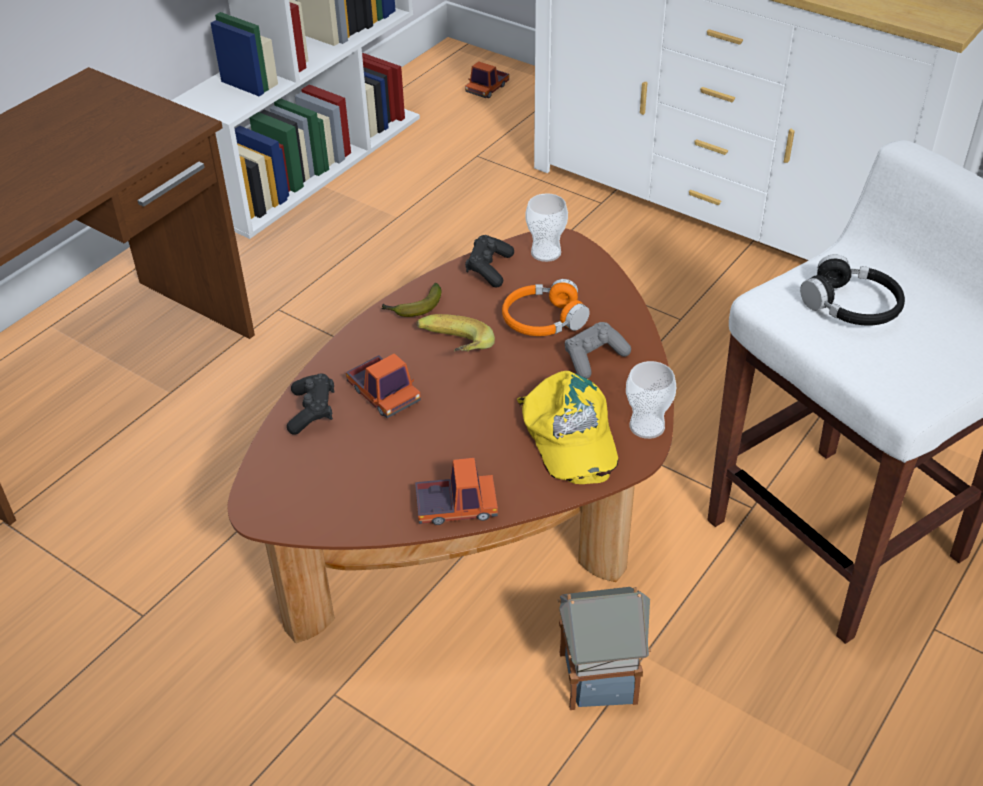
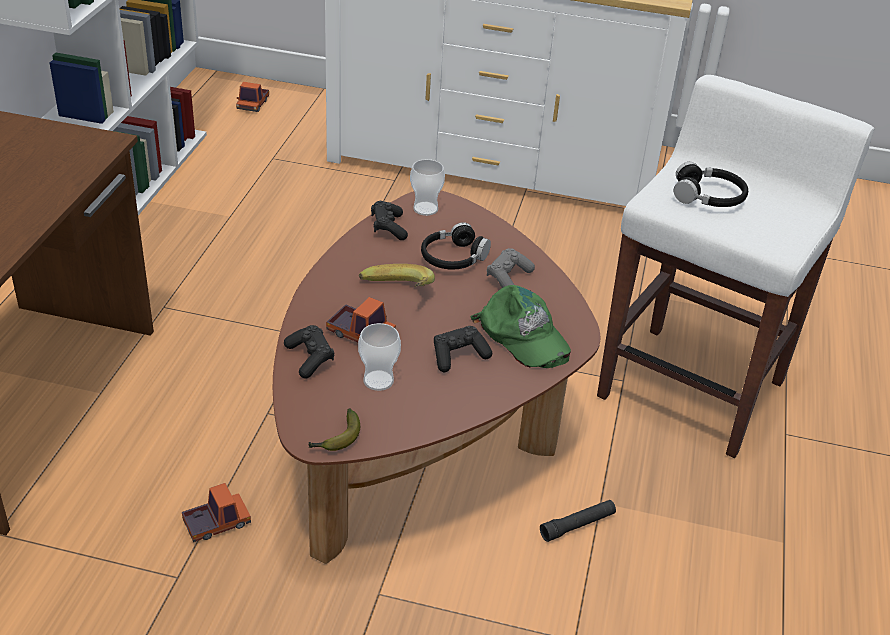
camera: 25 degrees left, 5 degrees down
banana [382,283,441,317] -> banana moved to [308,409,360,451]
toy truck [415,458,498,525] -> toy truck moved to [182,483,251,542]
orange headphones [502,279,590,336] -> black headphones [421,222,491,270]
yellow cap [517,371,618,484] -> green cap [470,285,571,368]
toy house [558,587,651,710] -> black flashlight [540,500,616,542]
cup [626,361,676,439] -> cup moved to [358,323,401,391]
none -> black game controller [434,326,492,372]

